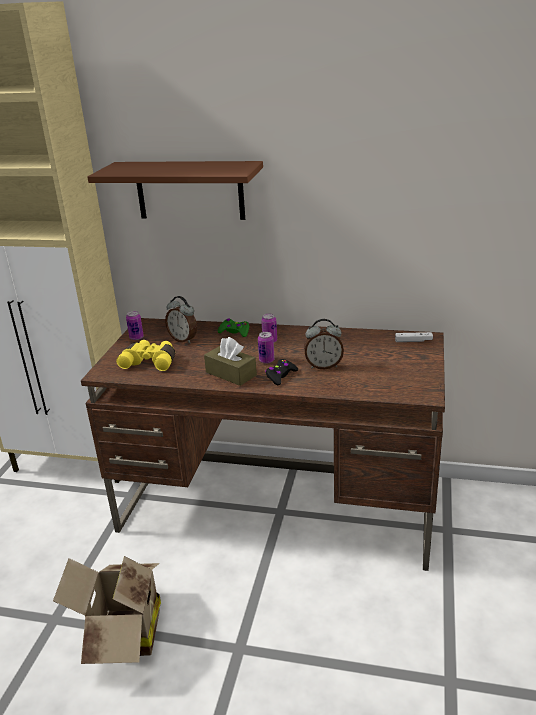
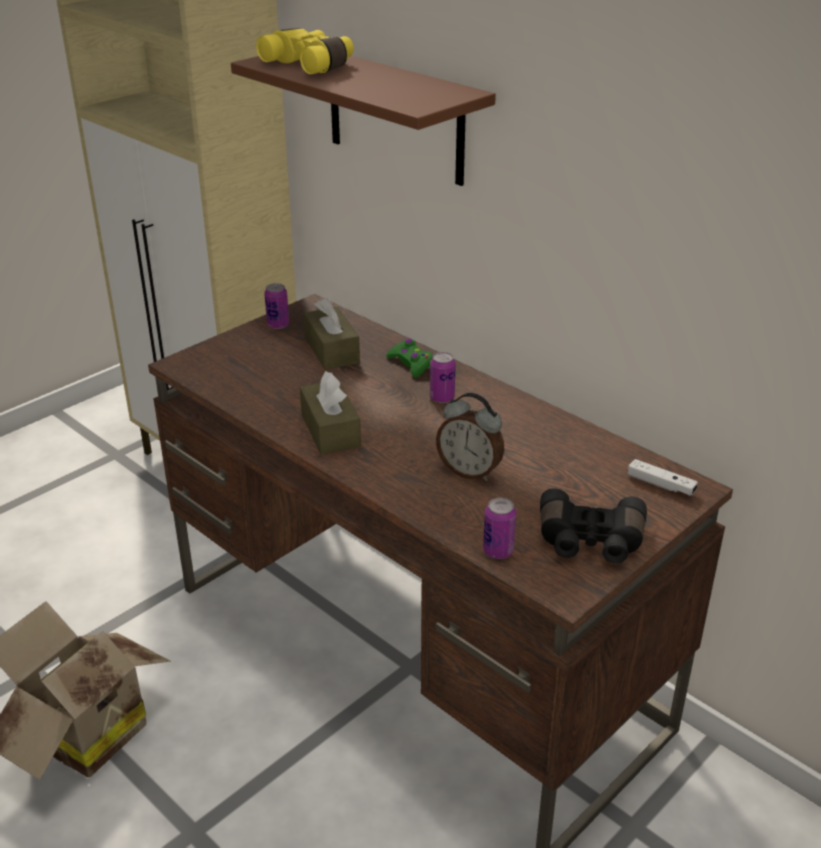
camera: 30 degrees right, 5 degrees up
yellow binoculars [116,340,175,371] -> yellow binoculars moved to [256,28,354,74]
alarm clock [165,296,197,344] -> brown tissue box [304,298,360,370]
can [258,332,275,364] -> can moved to [483,498,516,559]
black game controller [265,359,298,385] -> none
none -> black binoculars [540,488,647,564]

